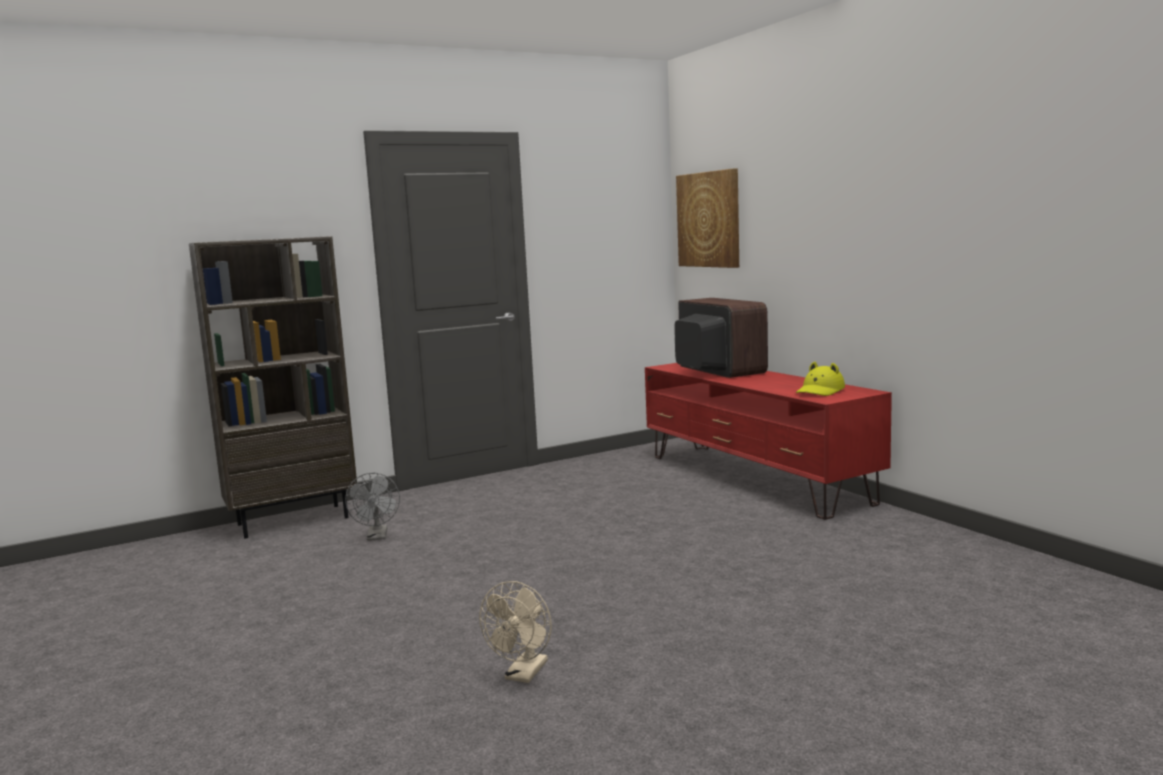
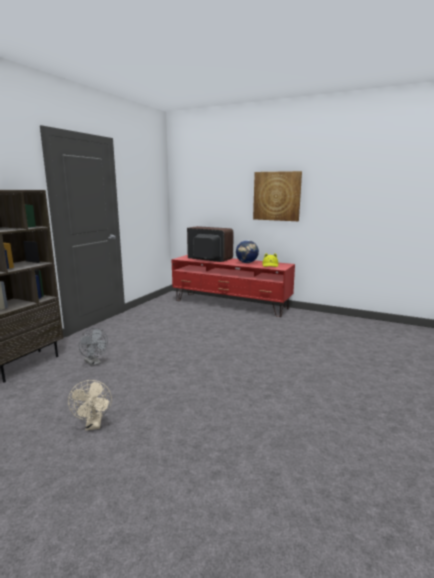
camera: 35 degrees left, 5 degrees up
beige fan [479,581,552,683] -> beige fan moved to [68,380,112,430]
picture [676,168,739,268] -> picture moved to [253,171,302,221]
none -> globe [236,240,259,263]

